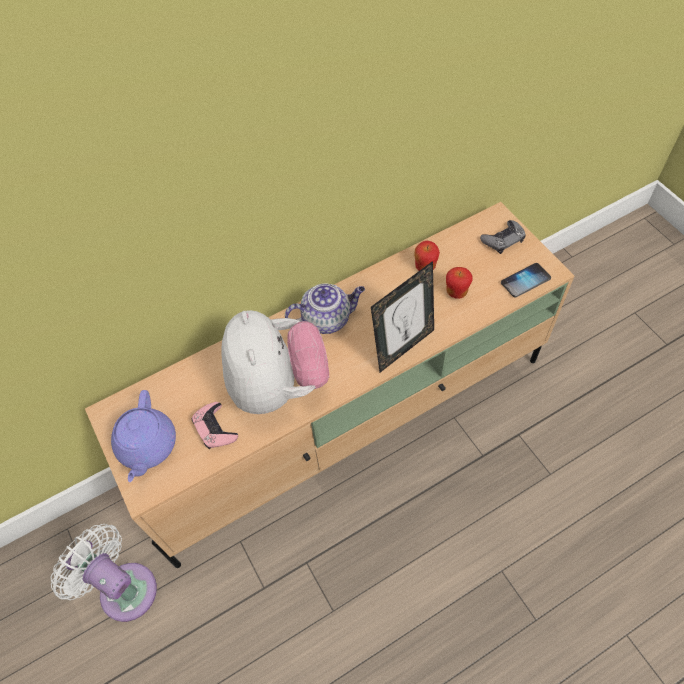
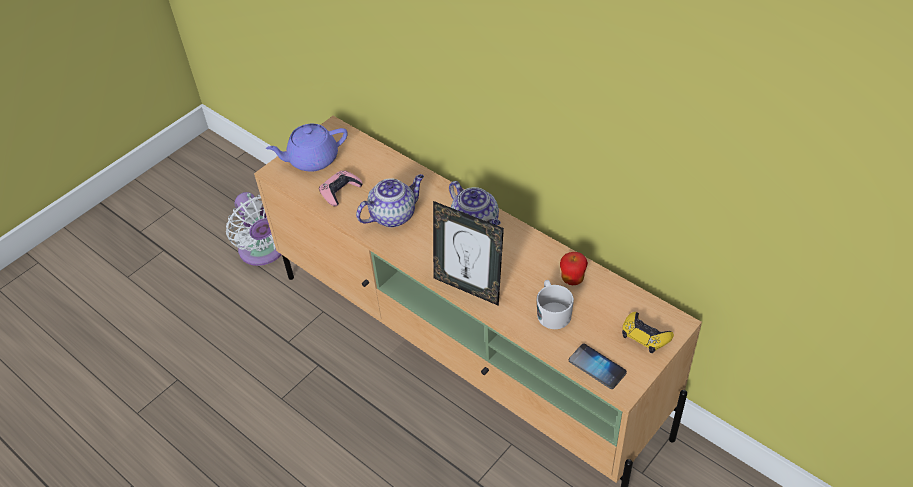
camera: 70 degrees right, 10 degrees down
white fan [51,524,157,622] -> white fan turned 135 degrees clockwise [226,192,282,266]
plush toy [221,310,329,414] -> teapot [356,174,424,228]
apple [446,267,473,299] -> white mug [537,280,574,329]
grey game controller [480,220,526,254] -> yellow game controller [622,312,674,353]

